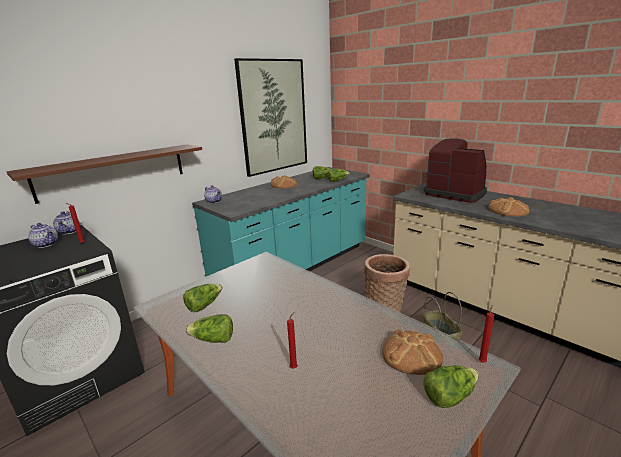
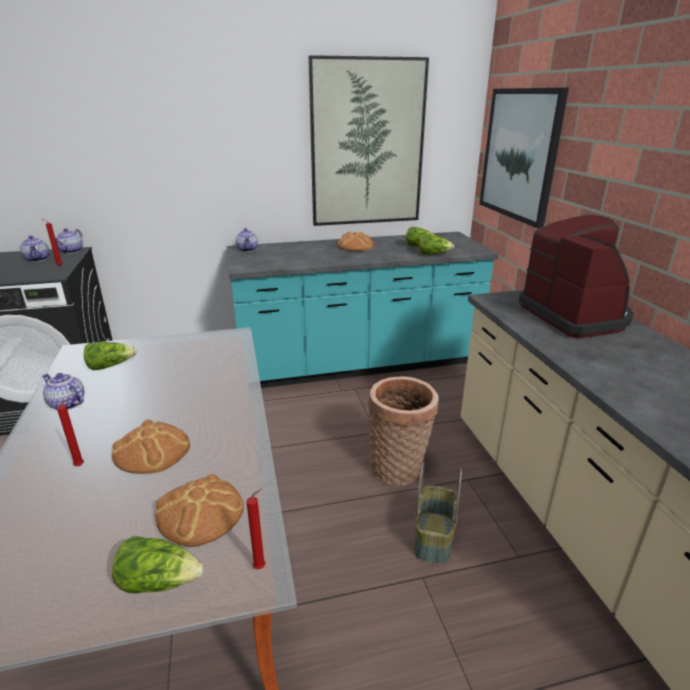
camera: 30 degrees right, 5 degrees up
brown shelf [7,144,202,204] -> none
lettuce [185,314,233,343] -> teapot [42,373,84,410]
bread [489,197,529,216] -> bread moved to [112,419,190,474]
none -> picture [480,88,569,229]

